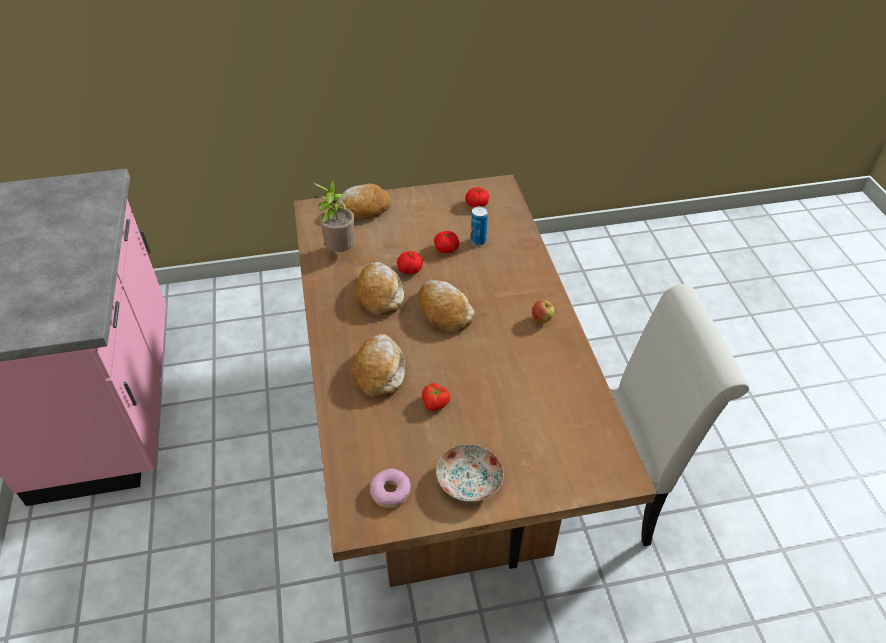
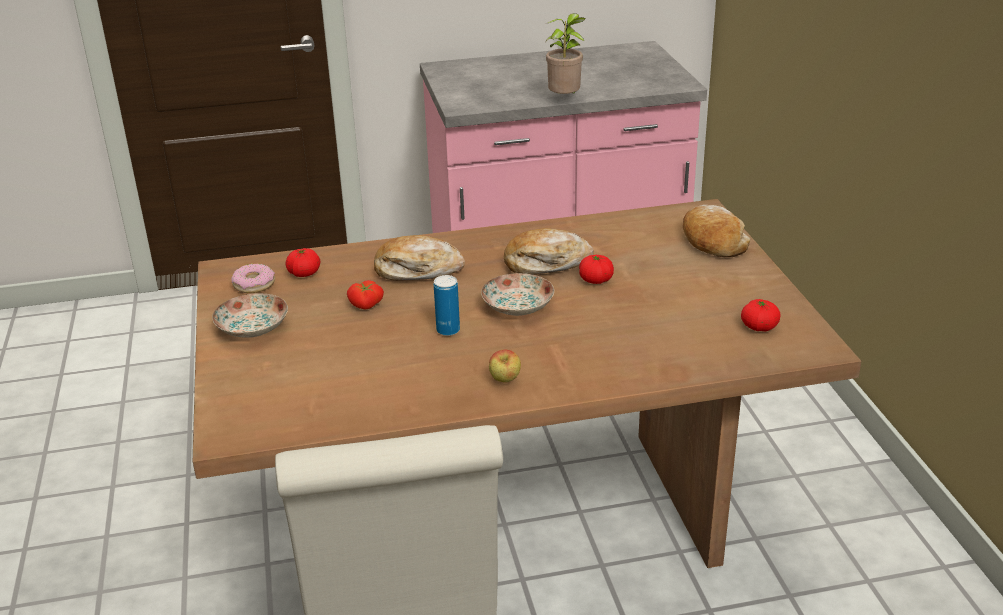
camera: 90 degrees right, 15 degrees down
potted plant [314,179,355,252] -> potted plant moved to [546,13,586,94]
bread [419,280,474,332] -> plate [481,273,554,316]
tomato [434,231,459,253] -> tomato moved to [286,248,320,277]
can [471,206,488,246] -> can moved to [434,275,460,336]

